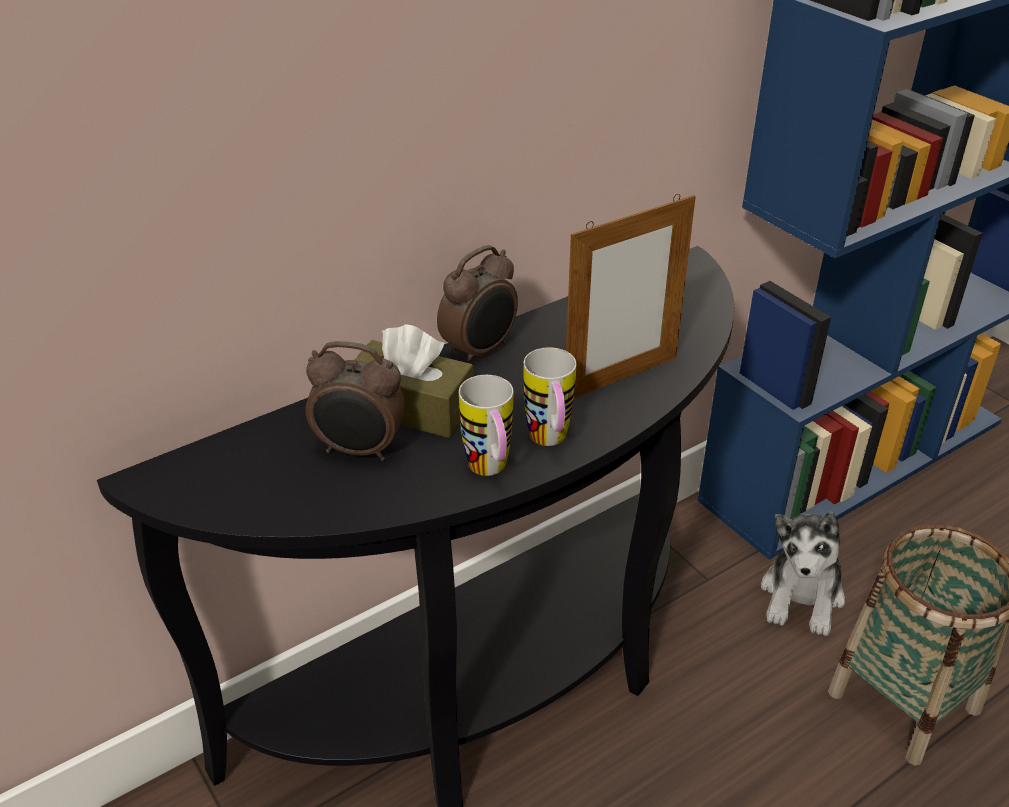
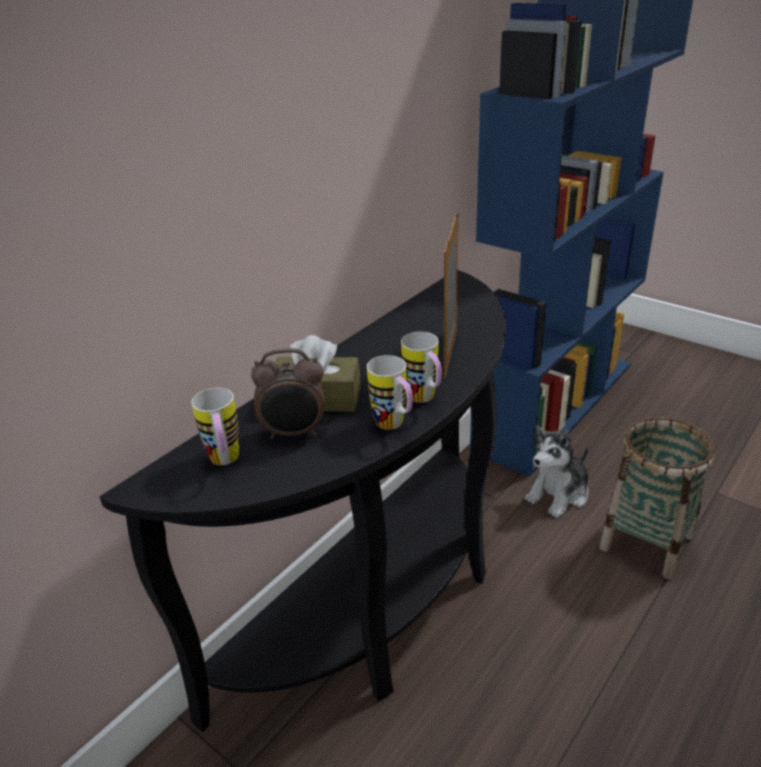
camera: 15 degrees left, 5 degrees down
alarm clock [437,245,518,363] -> none
picture frame [566,194,696,398] -> picture frame turned 150 degrees clockwise [444,213,458,379]
plush toy [761,512,845,636] -> plush toy turned 45 degrees clockwise [525,425,589,518]
none -> mug [191,388,239,465]

